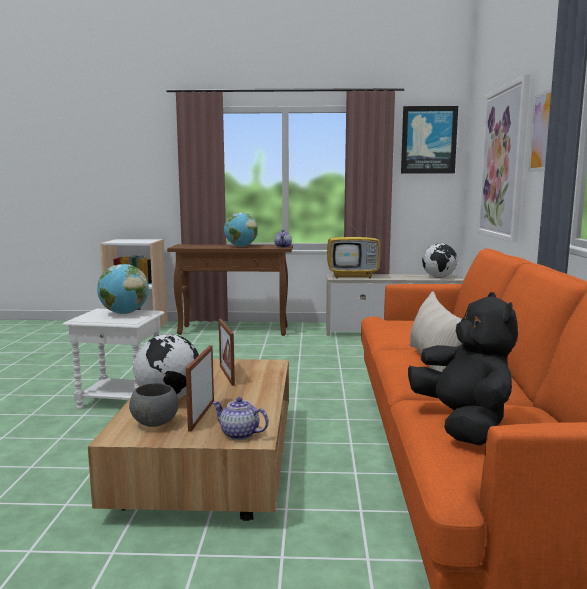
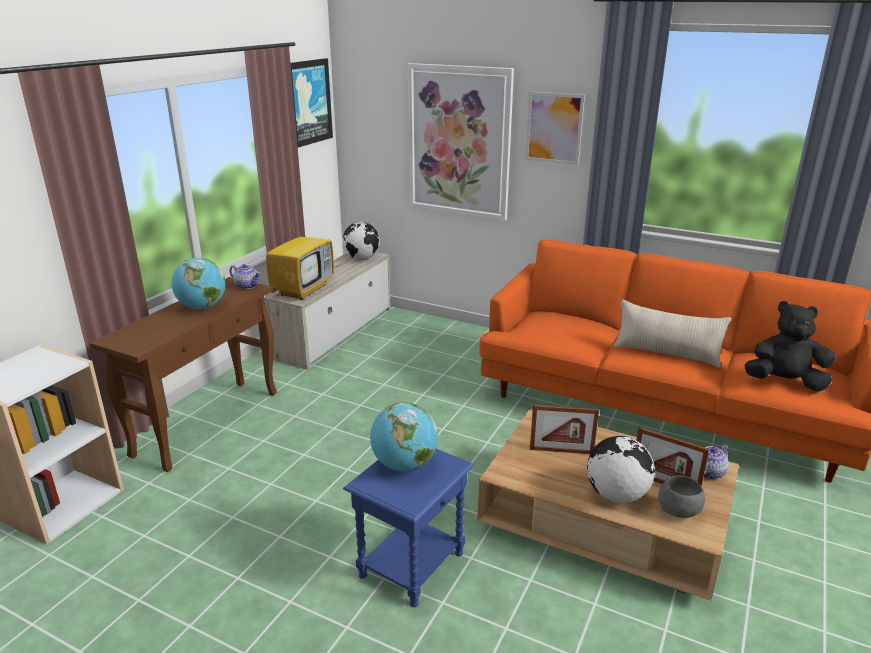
camera: 65 degrees left, 15 degrees up
white side table [62,309,165,409] -> blue side table [343,449,474,607]

